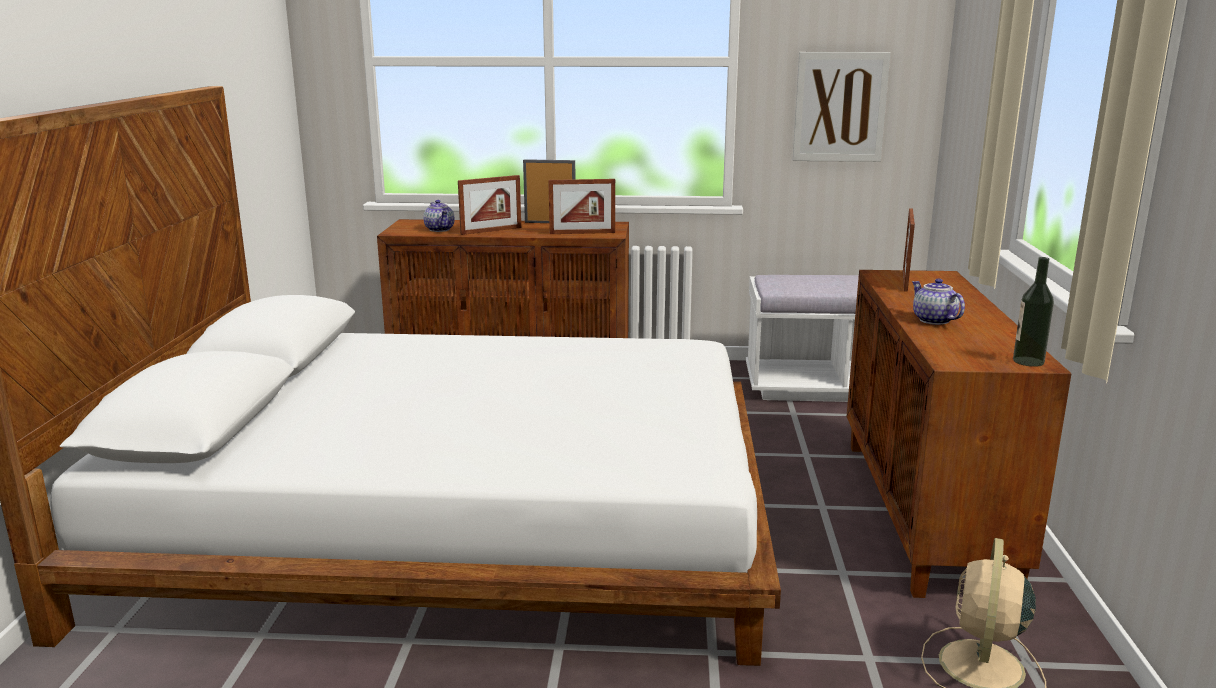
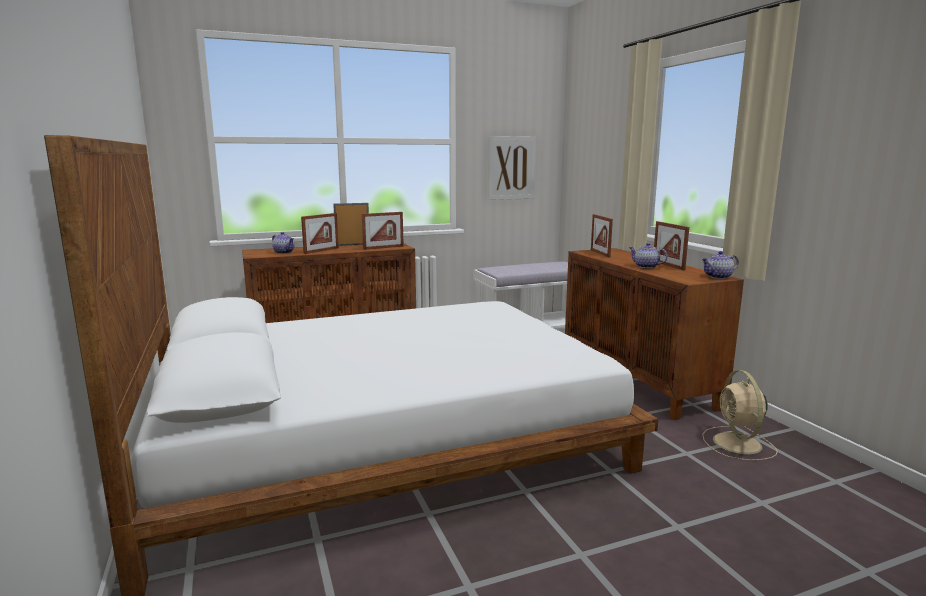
camera: 25 degrees left, 5 degrees down
bottle [1013,257,1054,367] -> teapot [702,251,739,279]
none -> picture frame [654,221,689,271]

